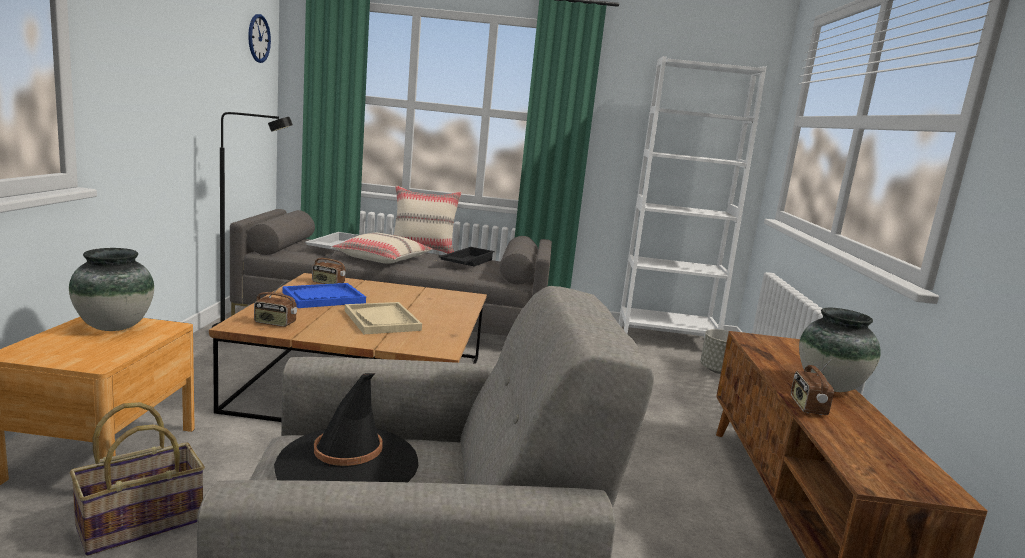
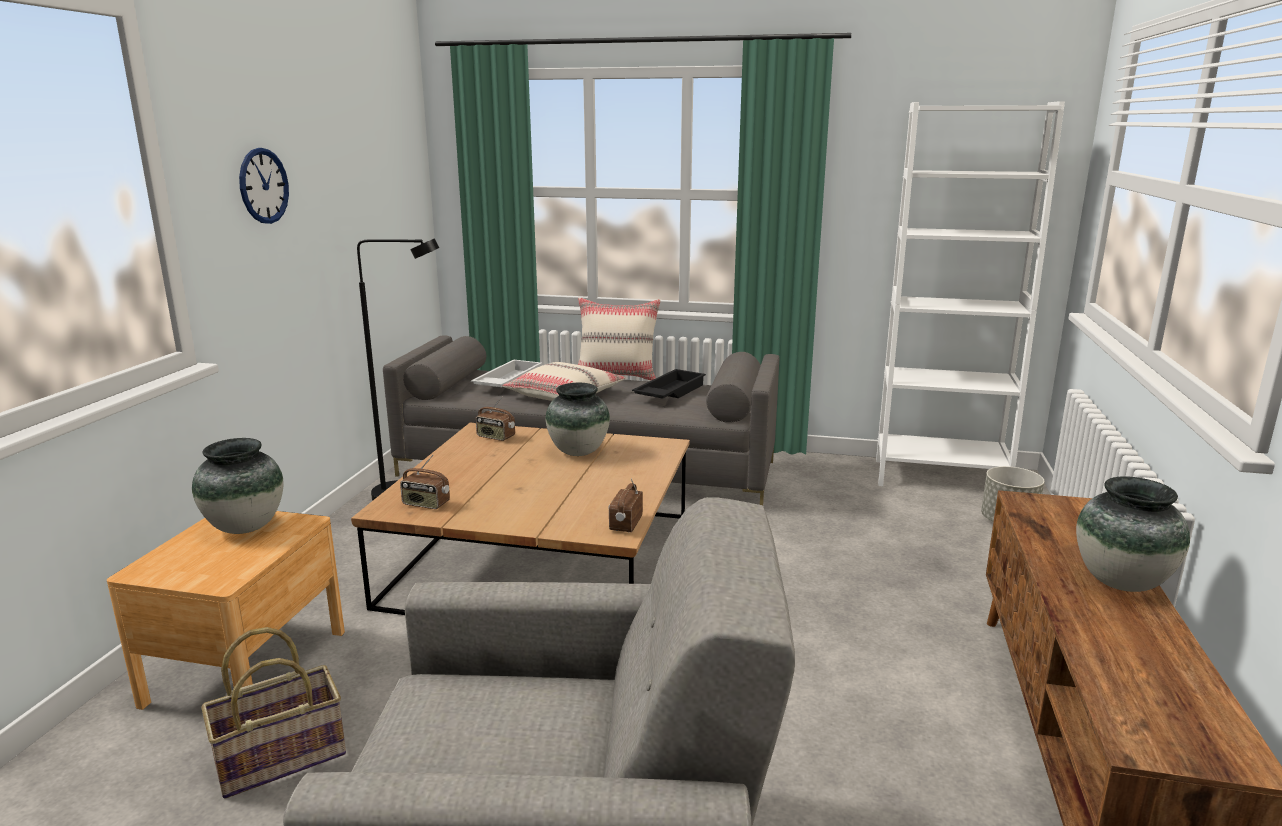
camera: 10 degrees right, 5 degrees up
wall clock [248,14,271,63] -> wall clock moved to [239,148,289,224]
black hat [274,373,418,482] -> none
blue tray [283,283,366,308] -> none
beige tray [345,302,422,334] -> none
radio [791,359,834,415] -> radio moved to [608,478,643,532]
none -> vase [545,383,610,456]

